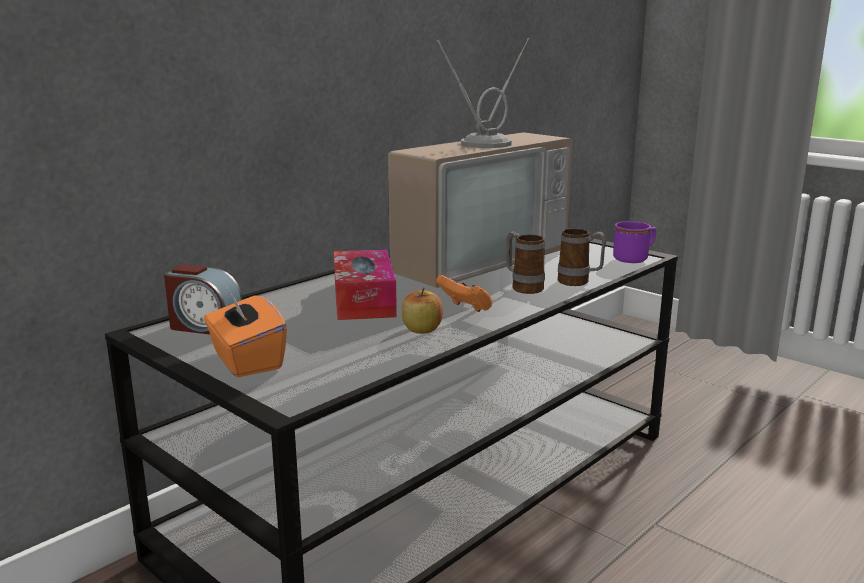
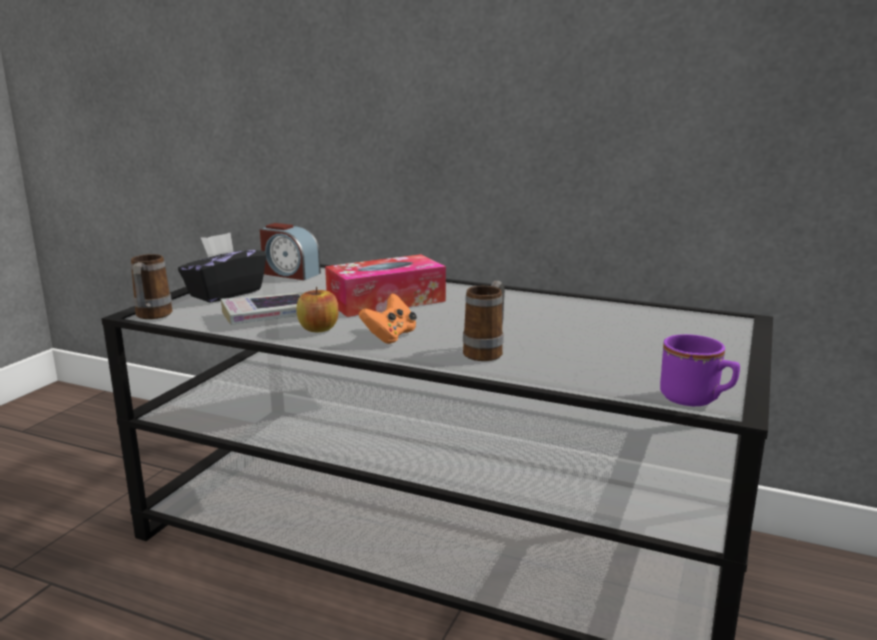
camera: 70 degrees right, 0 degrees up
alarm clock [164,264,242,334] -> alarm clock turned 60 degrees counterclockwise [260,223,321,280]
orange tissue box [204,289,287,377] -> black tissue box [178,233,266,303]
television [388,38,572,288] -> none
mug [558,228,606,286] -> mug moved to [131,254,172,319]
none -> book [221,292,304,325]

